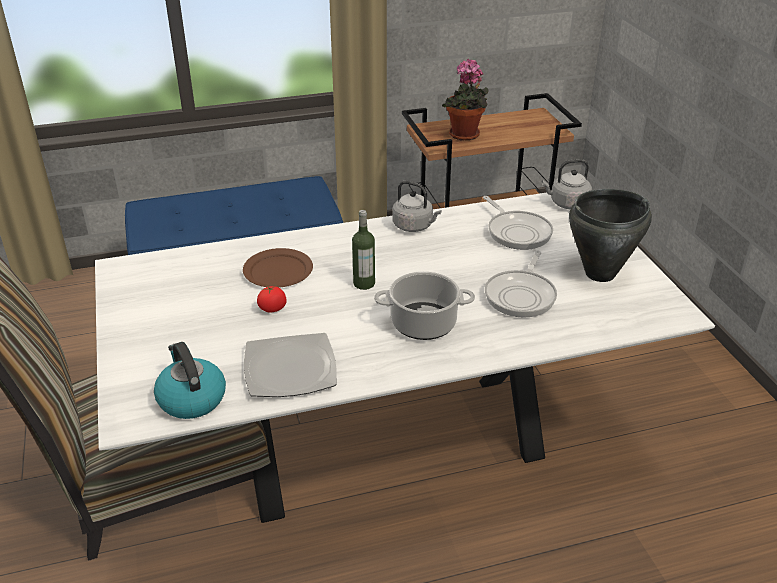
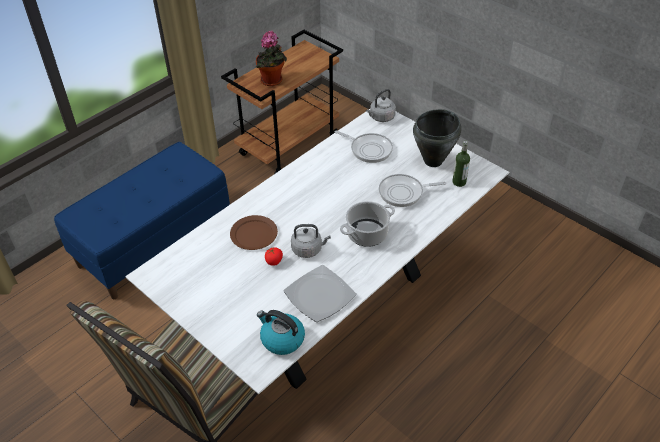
camera: 30 degrees left, 10 degrees up
bottle [352,210,375,290] -> bottle moved to [452,141,470,187]
grey kettle [393,181,442,232] -> grey kettle moved to [291,224,331,258]
frying pan [485,250,557,318] -> frying pan turned 90 degrees clockwise [379,174,446,207]

